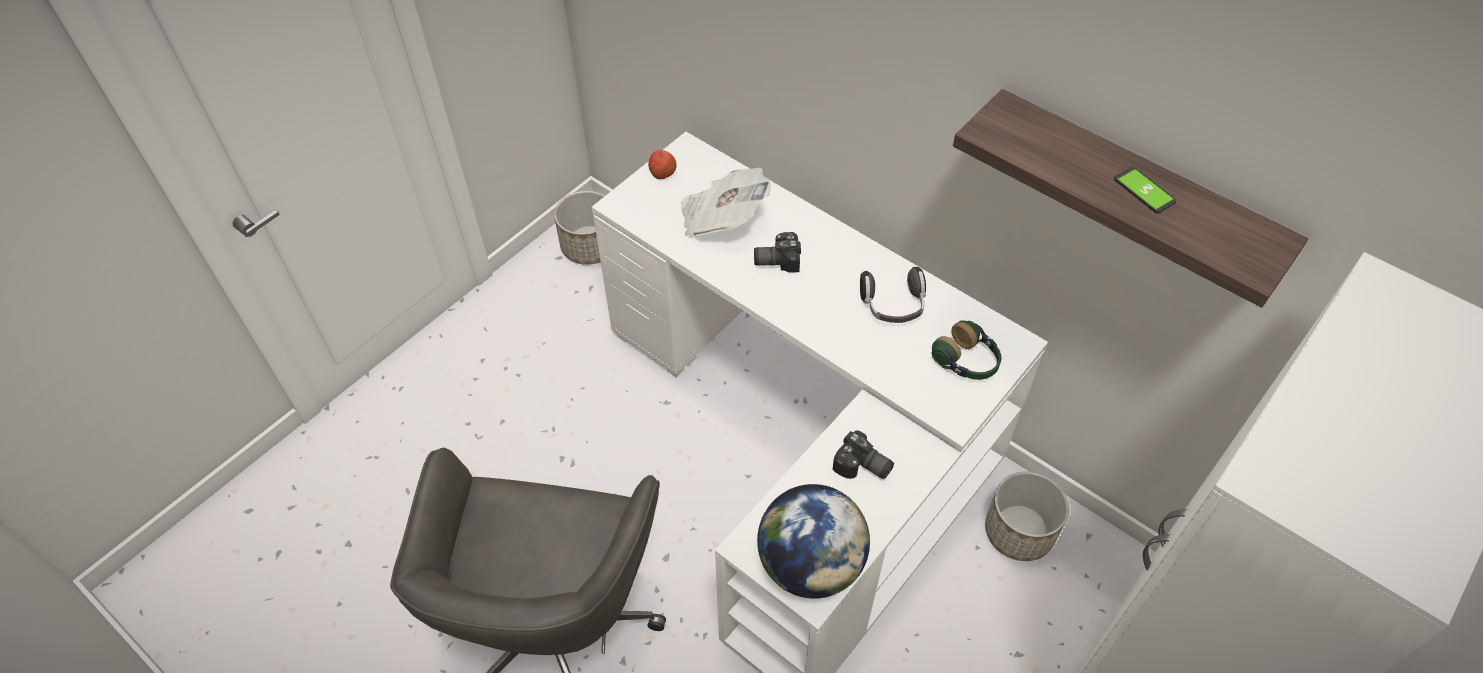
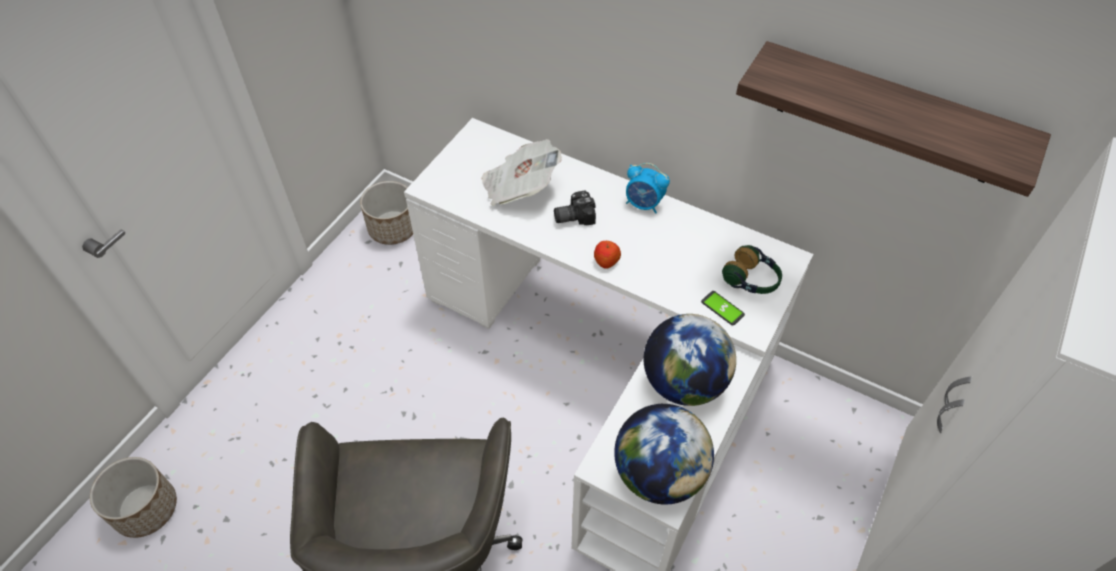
camera: 10 degrees left, 0 degrees up
apple [648,150,677,179] -> apple moved to [594,241,621,269]
camera [833,431,894,479] -> globe [644,314,736,406]
headphones [860,267,926,323] -> none
planter [985,472,1069,561] -> planter moved to [90,457,177,538]
phone [1114,167,1176,213] -> phone moved to [701,291,745,326]
none -> alarm clock [626,163,670,214]

